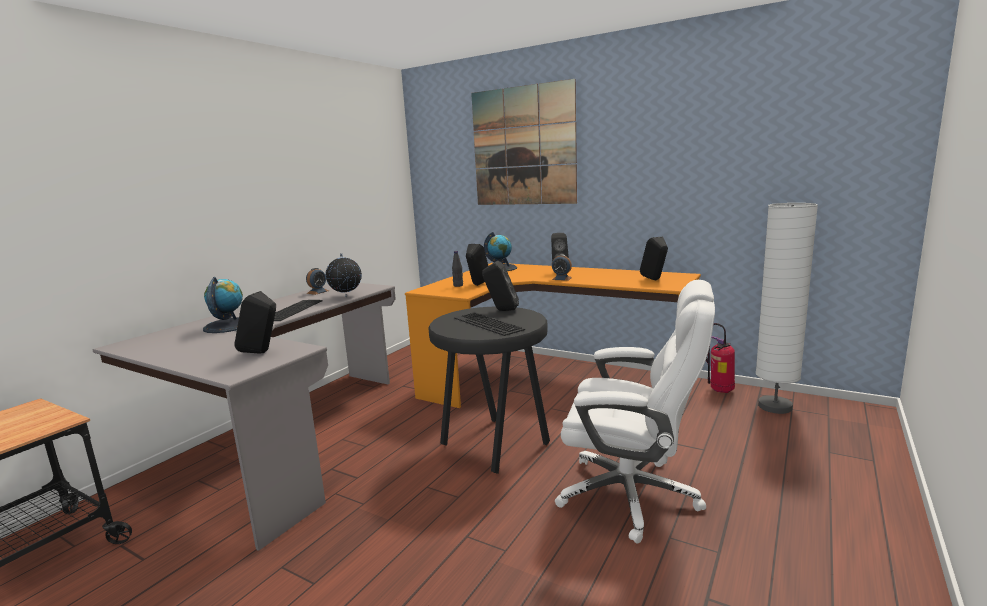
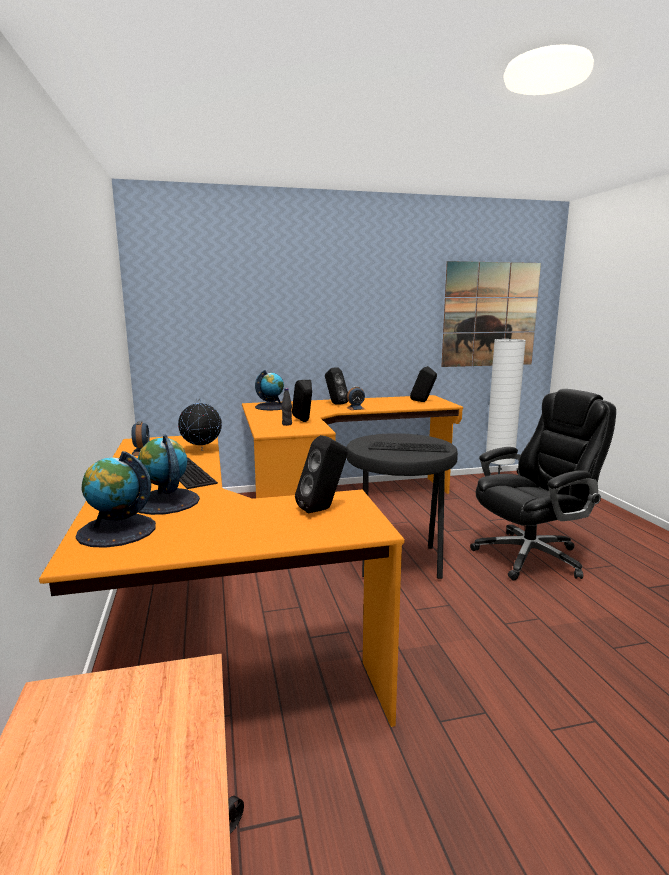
camera: 45 degrees left, 0 degrees up
grey desk [93,283,396,551] -> orange desk [39,436,405,727]
picture [471,79,577,205] -> picture moved to [441,261,541,367]
black speaker [482,261,519,311] -> none
white office chair [555,280,715,544] -> black office chair [470,389,616,580]
fire extinguisher [706,323,735,393] -> none
none -> globe [76,451,156,548]

